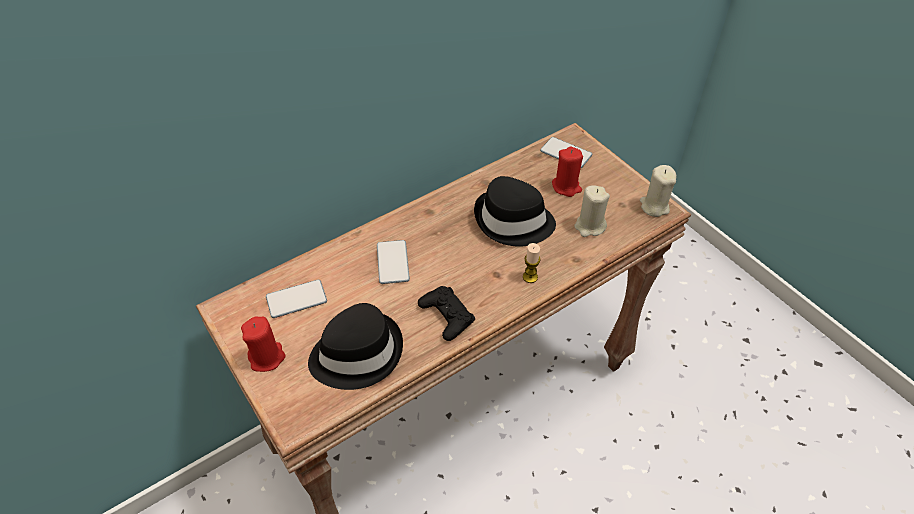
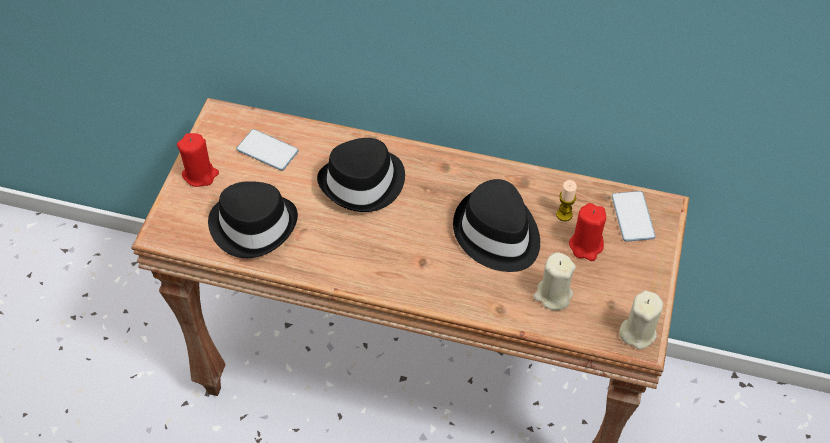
camera: 50 degrees right, 5 degrees up
phone [377,240,410,284] -> black hat [317,138,405,212]
black game controller [418,286,475,341] -> none
candle [523,243,540,283] -> candle moved to [556,180,577,221]

